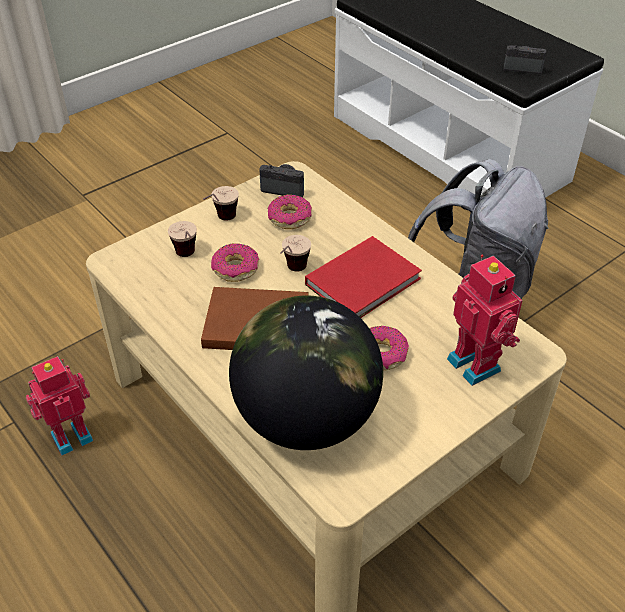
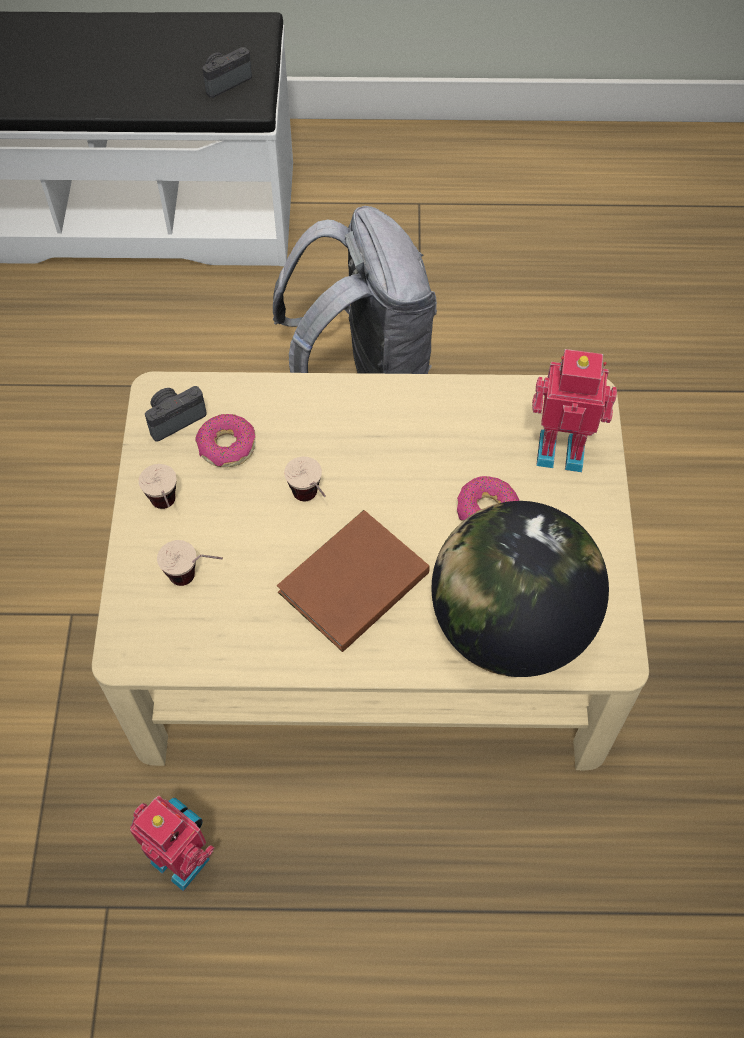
camera: 50 degrees left, 15 degrees up
toy robot [26,356,93,456] -> toy robot turned 120 degrees clockwise [130,796,215,891]
donut [211,243,259,282] -> none
red book [305,236,422,318] -> none

